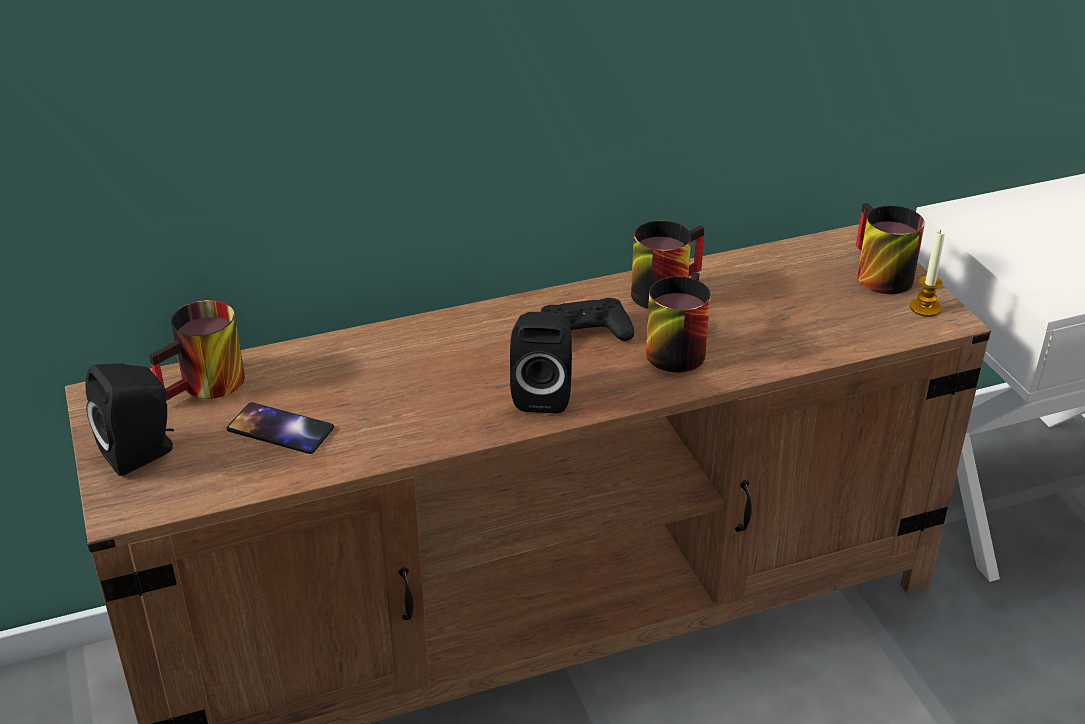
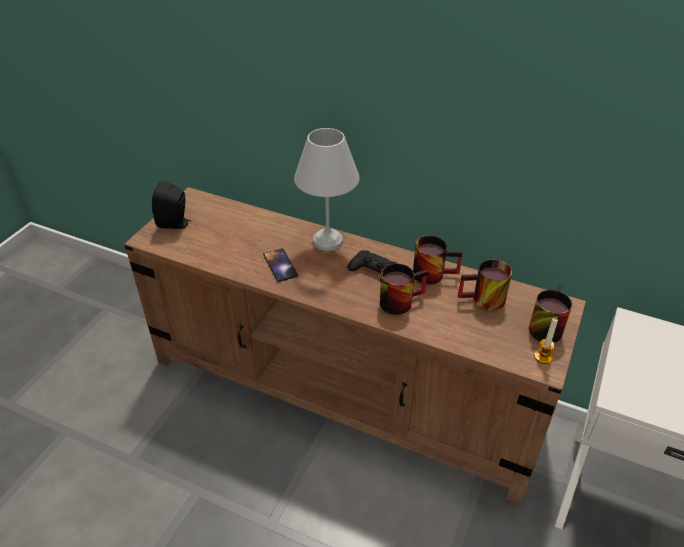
camera: 45 degrees right, 5 degrees up
mug [149,300,245,401] -> mug moved to [458,259,512,310]
phone [227,402,334,454] -> phone moved to [263,248,298,282]
black speaker [510,312,572,414] -> none
none -> white table lamp [294,128,360,251]

